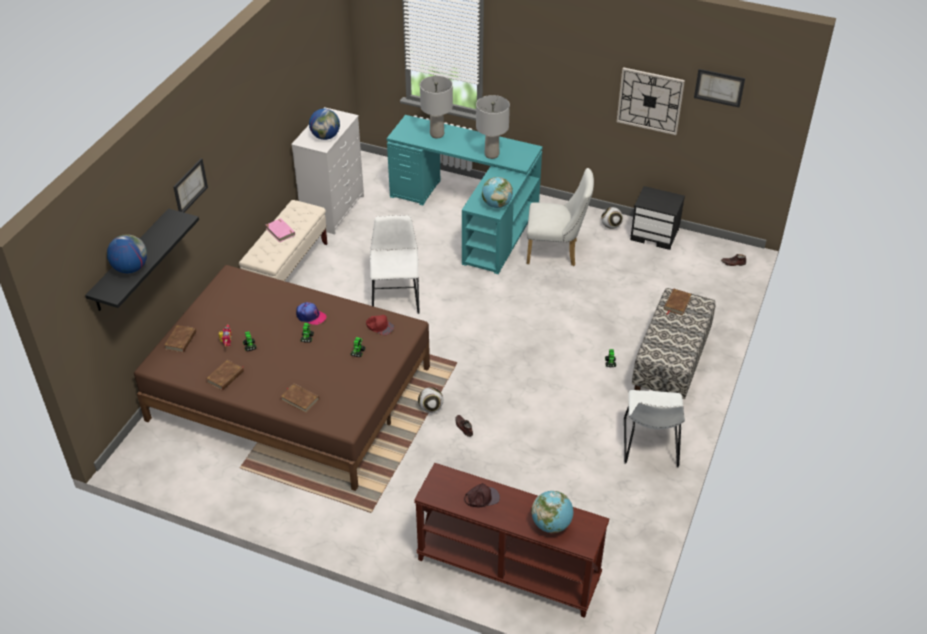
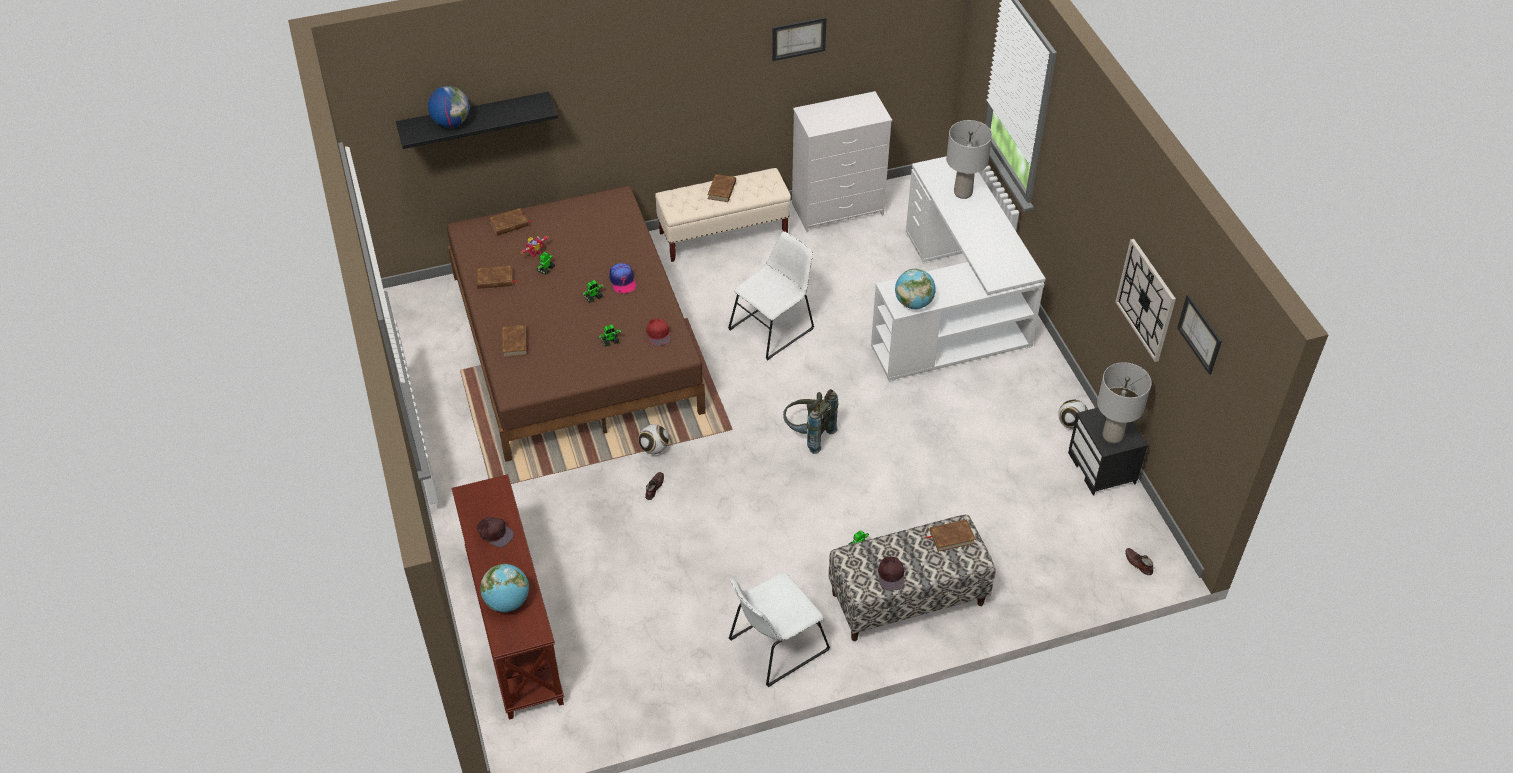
camera: 50 degrees right, 5 degrees up
picture [173,158,208,213] -> picture moved to [772,17,827,61]
pink book [266,218,295,242] -> brown book [707,174,736,202]
globe [309,109,340,140] -> none
turquoise desk [387,115,543,274] -> white desk [871,156,1046,382]
grey table lamp [476,95,510,159] -> grey table lamp moved to [1097,362,1152,444]
white chair [527,168,594,266] -> none
none -> grey backpack [783,389,838,454]
none -> brown cap [878,557,904,590]

